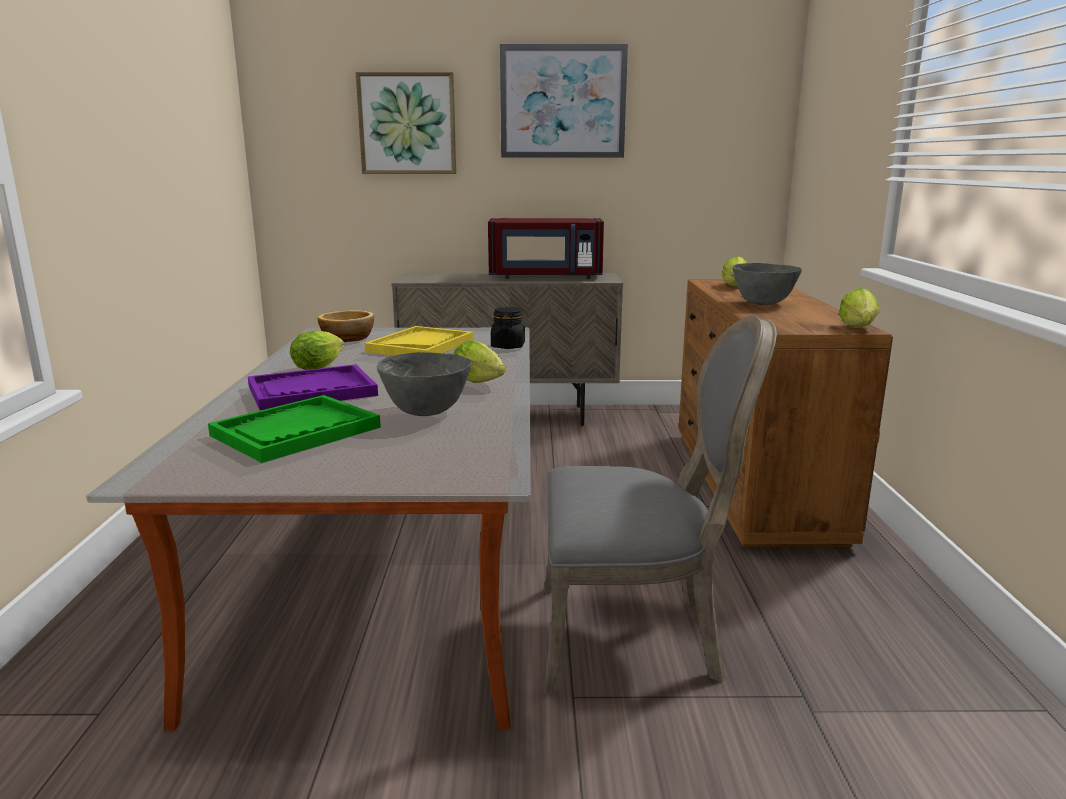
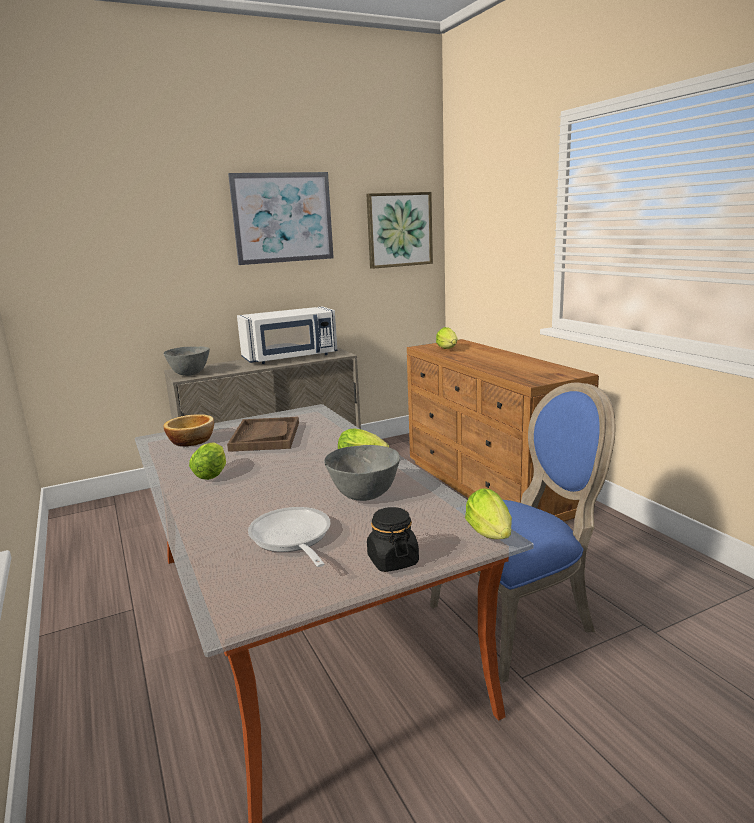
camera: 25 degrees left, 0 degrees up
green tray [208,395,381,463] -> frying pan [248,507,331,567]
purple tray [248,364,378,411] -> none
picture [356,72,456,174] -> picture moved to [366,192,433,269]
yellow tray [364,326,473,356] -> brown tray [227,417,299,452]
red microwave [488,218,604,279] -> white microwave [237,307,338,364]
black jar [491,307,525,349] -> black jar moved to [367,507,419,572]
grey chair [544,316,777,694] -> blue chair [430,383,615,683]
grey bowl [732,263,802,305] -> grey bowl moved to [163,346,210,376]
lettuce [839,288,879,328] -> lettuce moved to [465,488,512,539]

